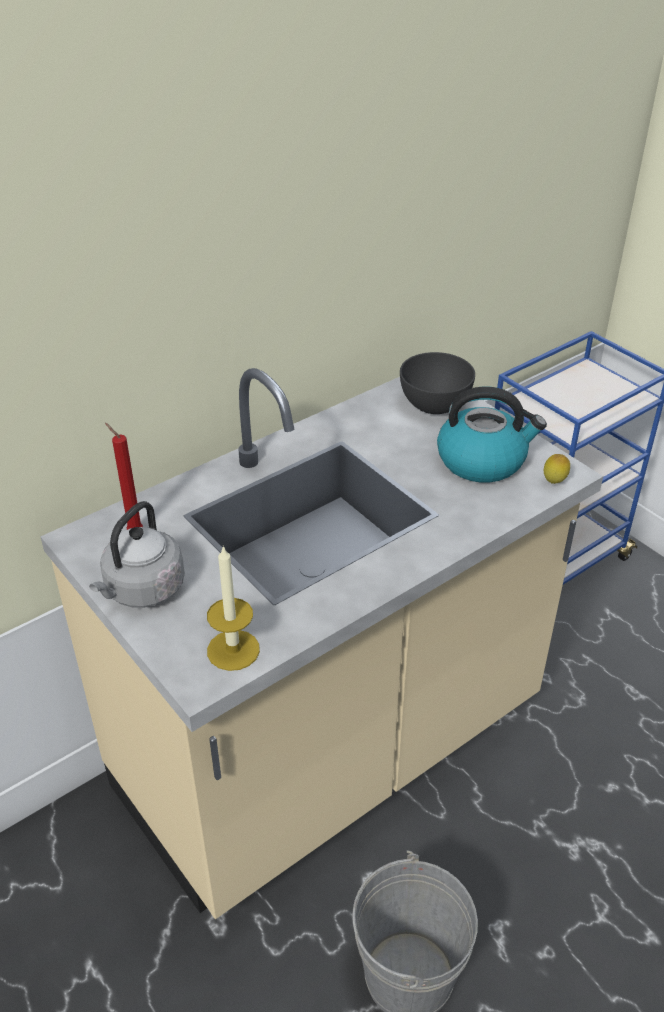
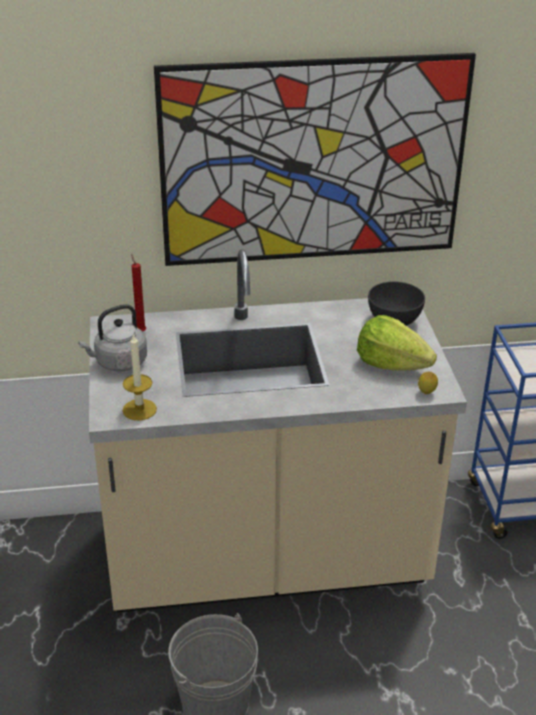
camera: 30 degrees right, 5 degrees down
kettle [437,387,547,482] -> lettuce [357,315,437,371]
none -> picture [154,53,476,266]

